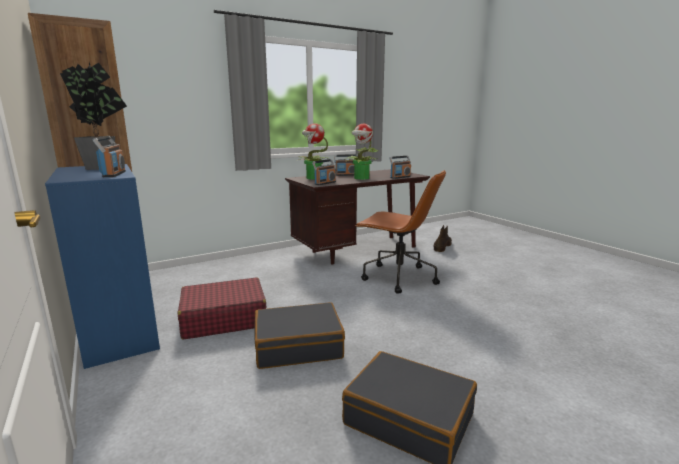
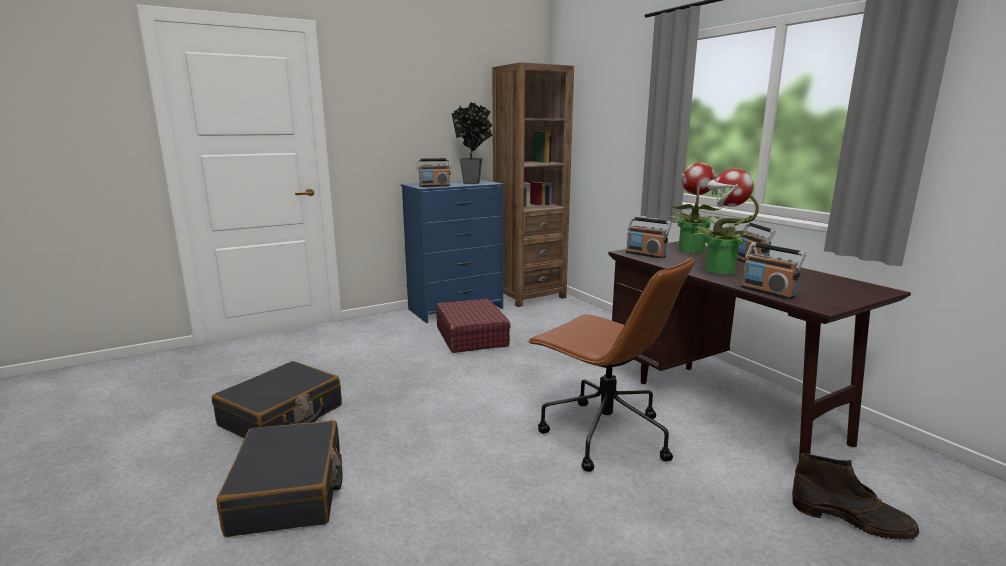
camera: 90 degrees right, 0 degrees up
black suitcase [254,302,345,369] -> black suitcase moved to [217,420,343,537]
brown office chair [355,170,446,294] -> brown office chair turned 75 degrees counterclockwise [527,257,694,472]

